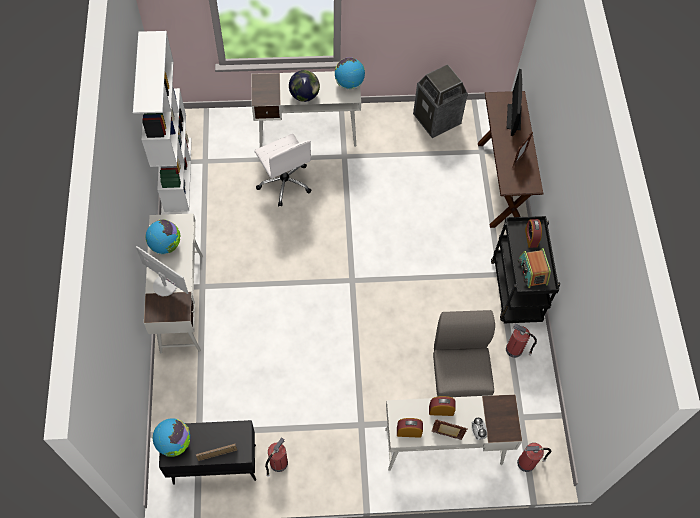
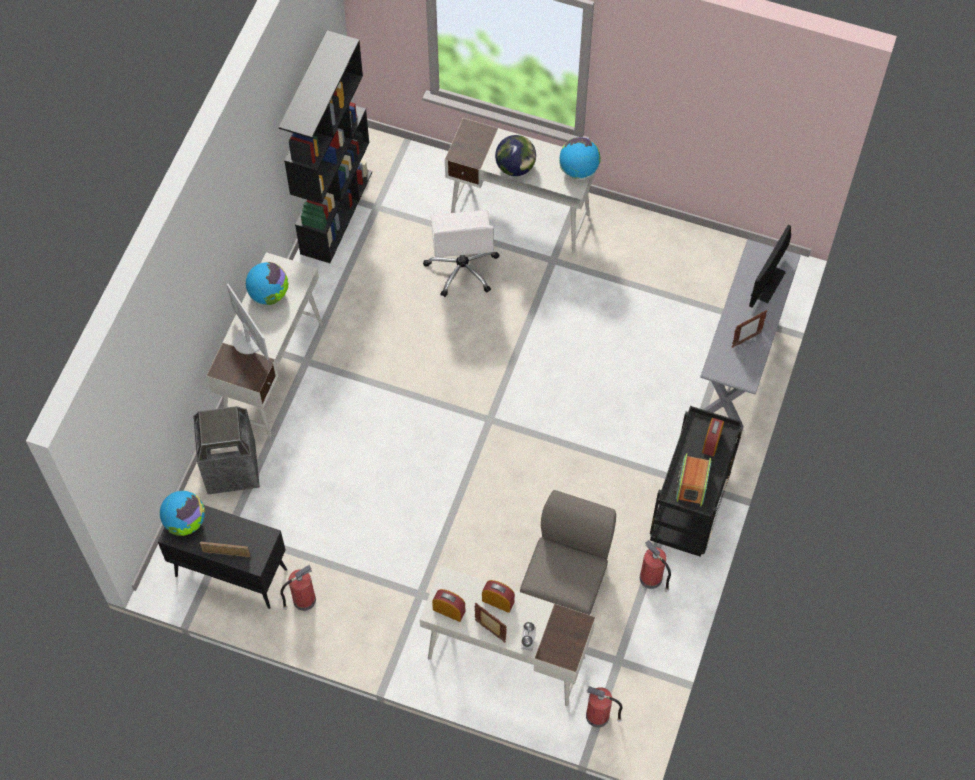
camera: 25 degrees right, 0 degrees up
white bookcase [133,31,191,212] -> black bookcase [279,30,372,263]
trash can [413,64,468,138] -> trash can moved to [193,406,260,494]
brown console table [478,91,543,228] -> grey console table [700,239,801,429]

